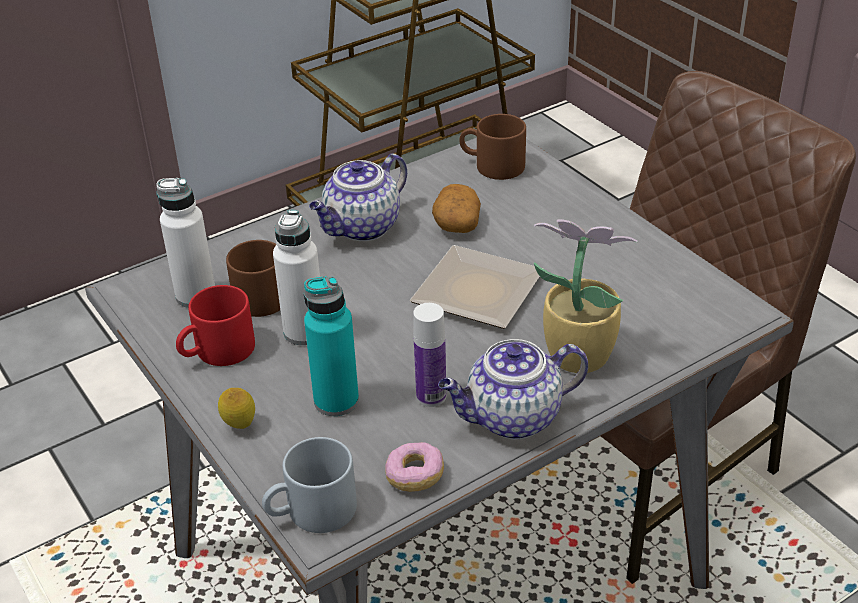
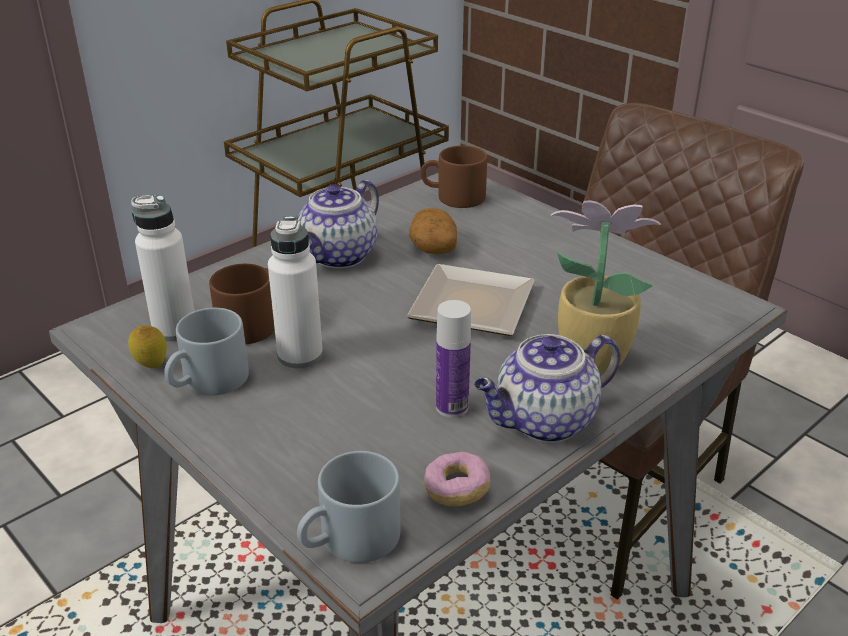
camera: 10 degrees left, 5 degrees down
red mug [176,285,255,366] -> grey mug [164,308,249,396]
lemon [218,388,255,429] -> lemon moved to [128,325,167,368]
turquoise bottle [304,276,359,416] -> none

